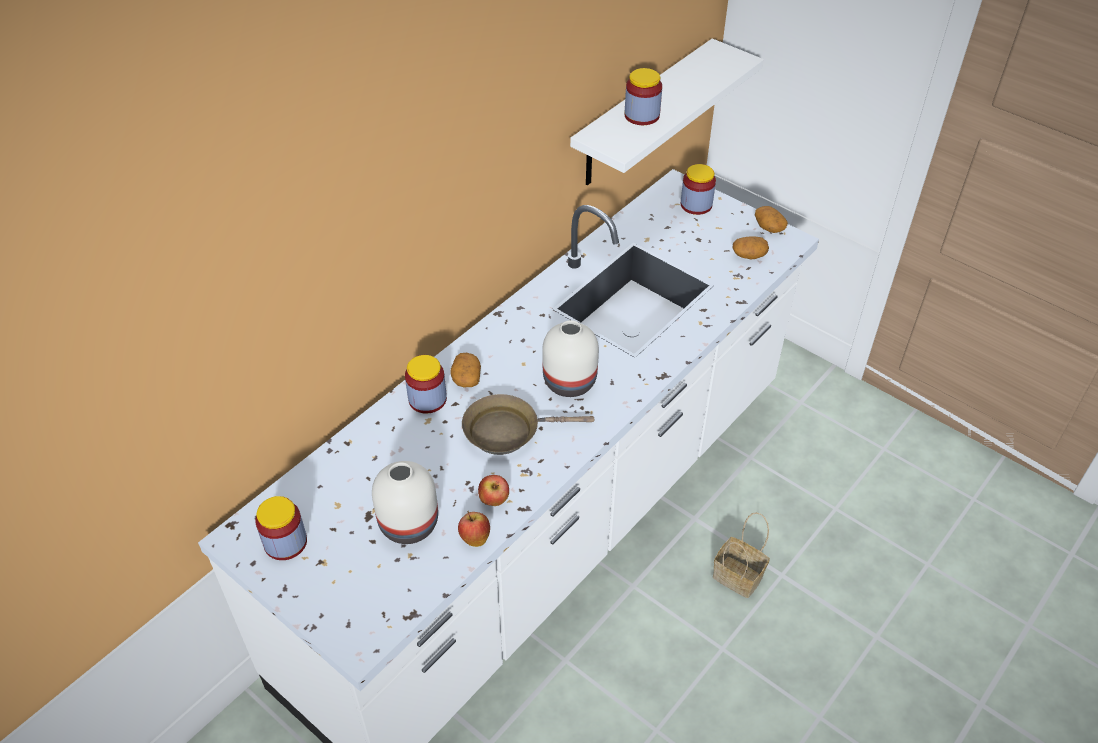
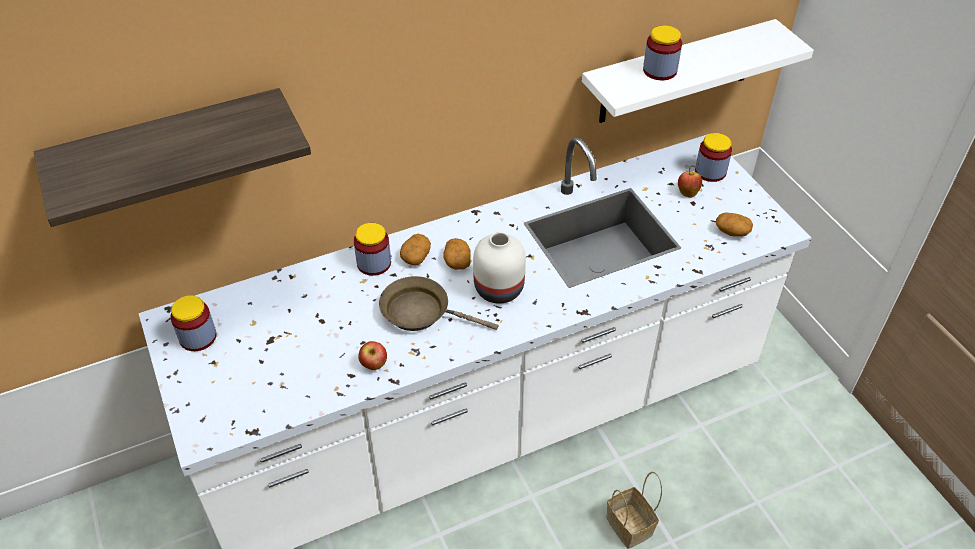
camera: 25 degrees right, 0 degrees up
white vase [372,461,438,544] -> none
apple [458,511,490,547] -> apple moved to [678,168,702,198]
potato [755,206,788,233] -> potato moved to [443,238,471,270]
none -> shelf [34,88,311,227]

